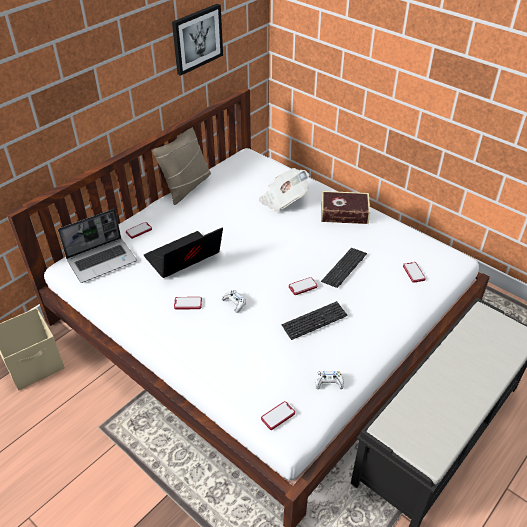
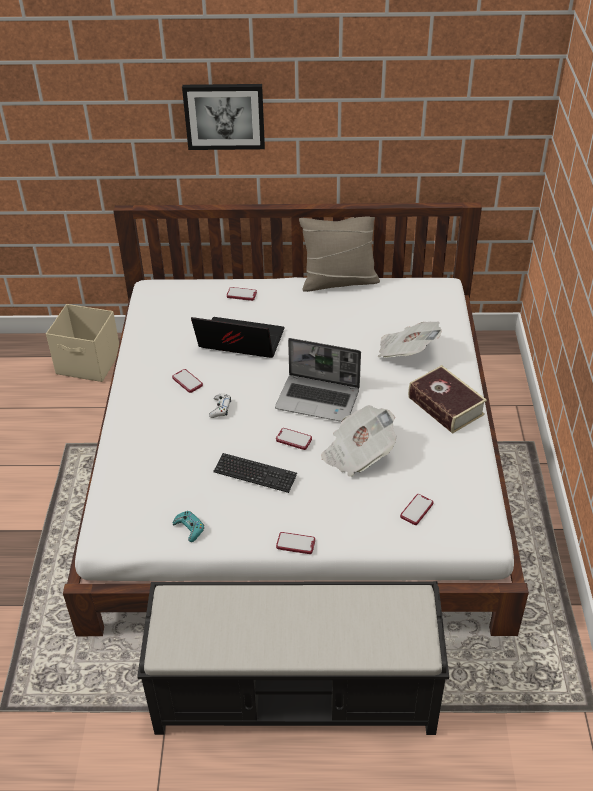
camera: 50 degrees right, 0 degrees up
laptop [58,209,137,283] -> laptop moved to [275,338,361,422]
picture [172,4,223,76] -> picture moved to [182,84,265,150]
phone [261,401,295,430] -> phone moved to [276,532,315,554]
white game controller [315,371,344,389] -> turquoise game controller [173,511,204,542]
keyboard [321,248,367,288] -> newspaper [321,405,396,477]

